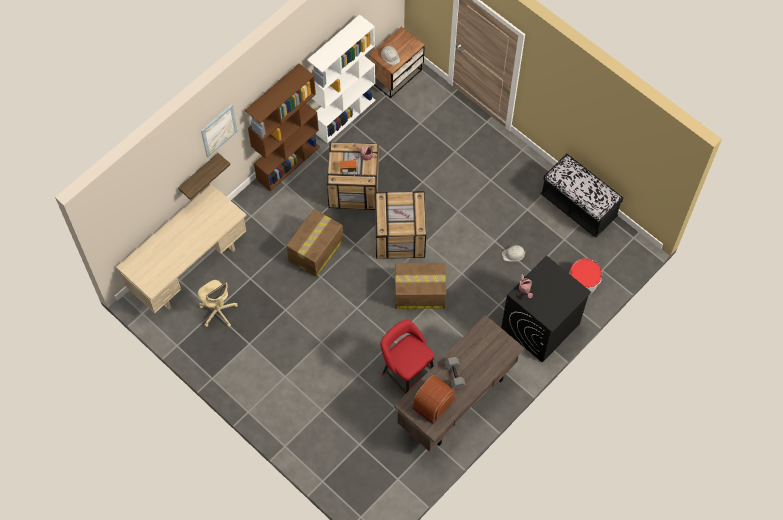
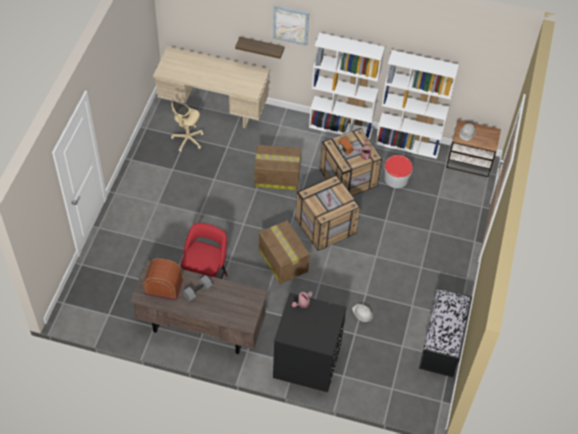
camera: 60 degrees right, 10 degrees down
brown bookcase [245,63,320,191] -> white bookcase [309,33,385,140]
bucket [570,258,602,294] -> bucket moved to [384,155,413,188]

